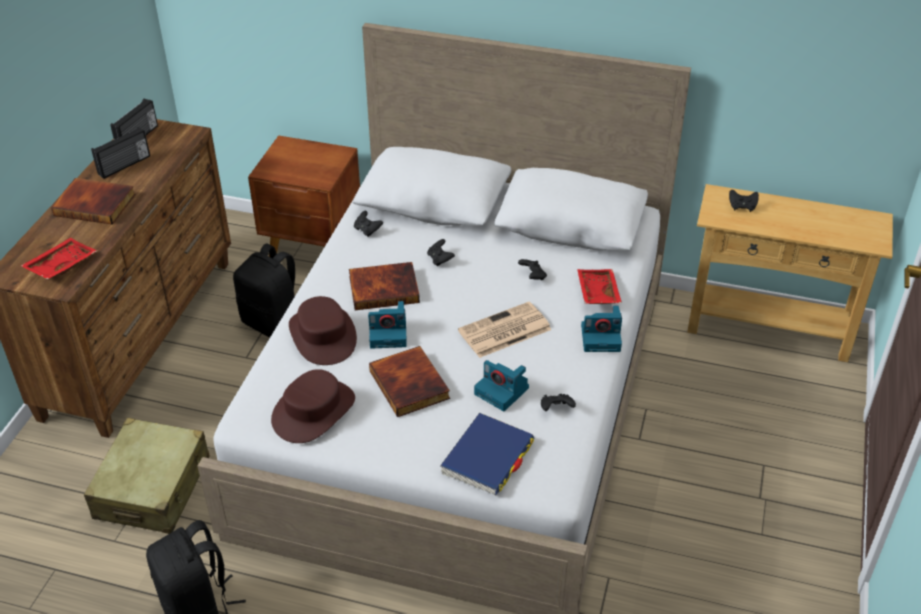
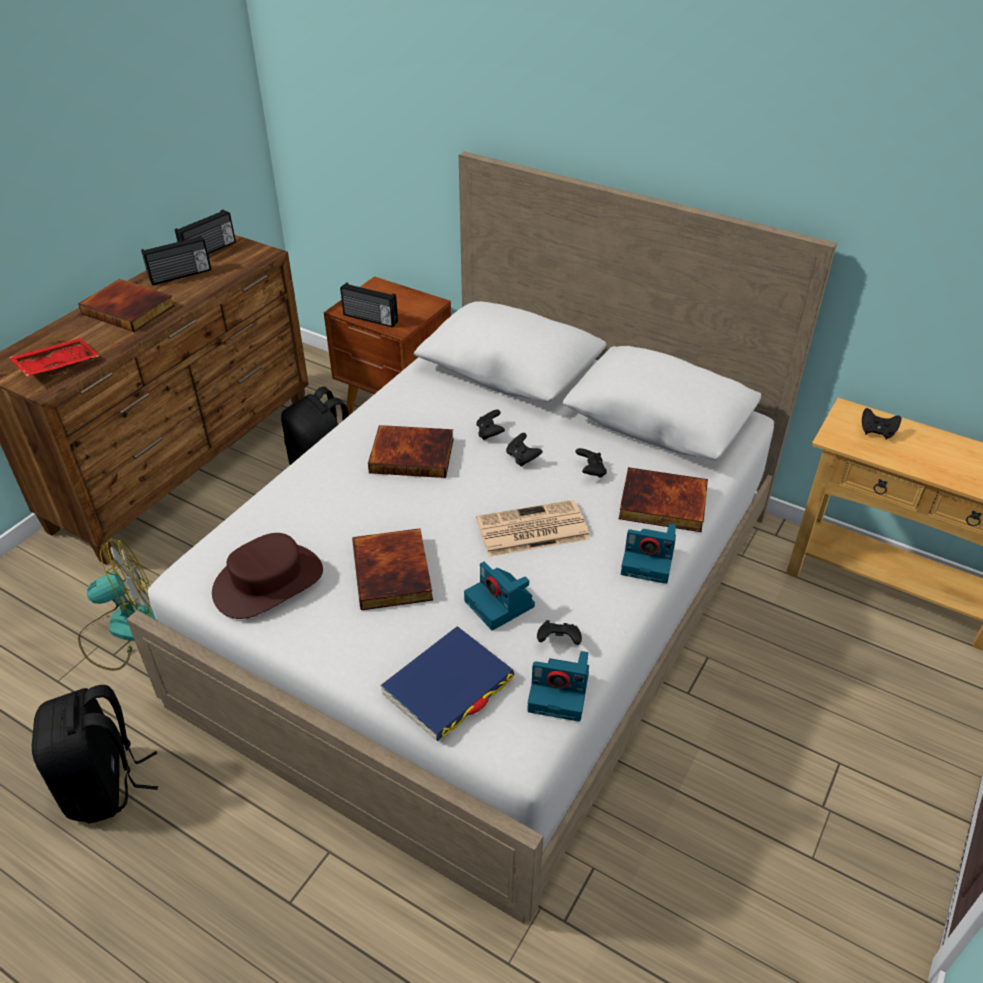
camera: 15 degrees right, 0 degrees up
beige suitcase [84,418,210,534] -> fan [78,540,156,671]
brown hat [289,296,357,365] -> none
black game controller [354,211,383,237] -> black game controller moved to [506,433,543,466]
camera [368,301,407,349] -> camera moved to [527,651,589,722]
red tray [577,269,622,304] -> book [619,467,708,532]
none -> radio [340,282,398,328]

